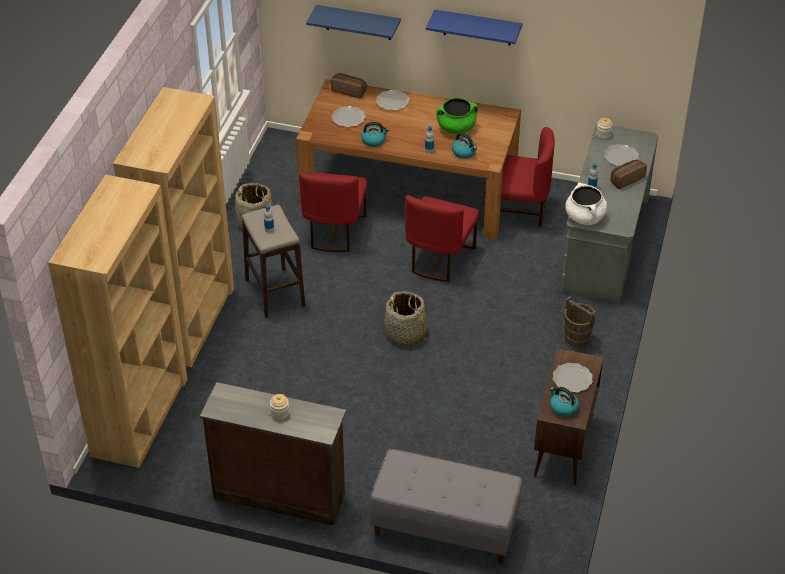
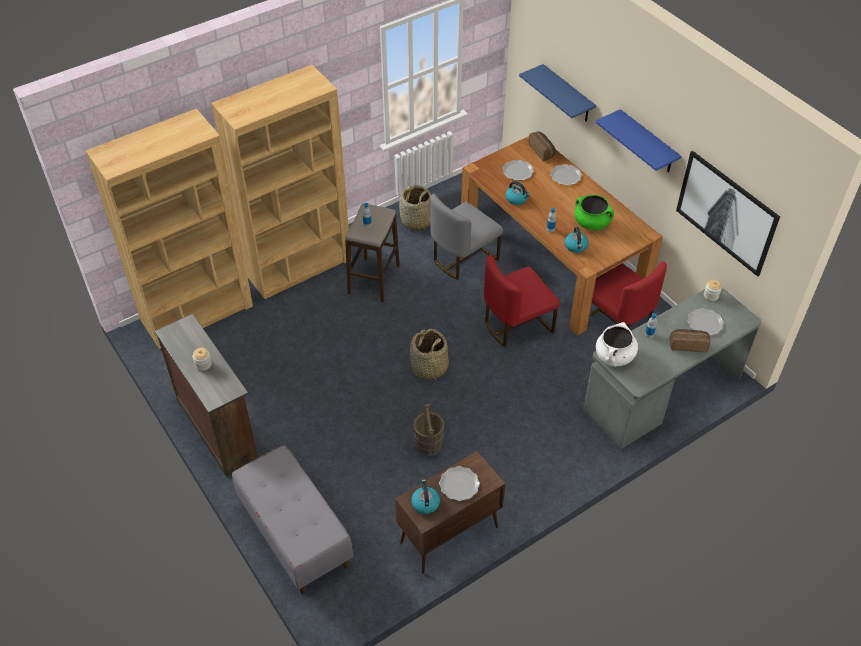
camera: 40 degrees right, 5 degrees up
red chair [299,172,367,252] -> grey chair [430,194,503,280]
brown bucket [564,296,596,350] -> brown bucket moved to [413,404,444,456]
none -> picture [676,151,780,277]

